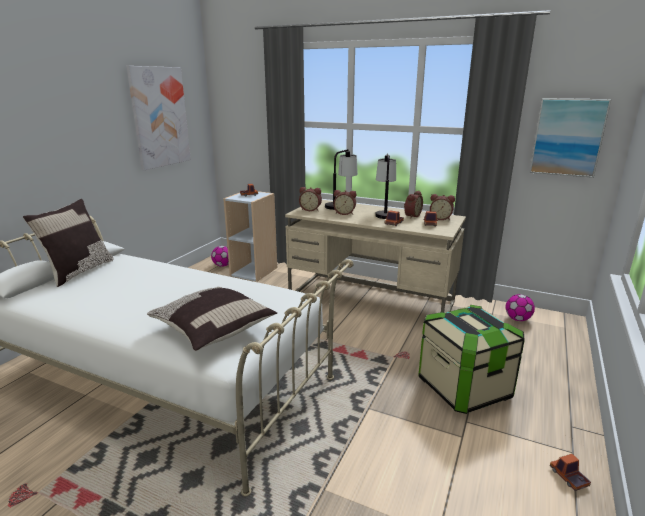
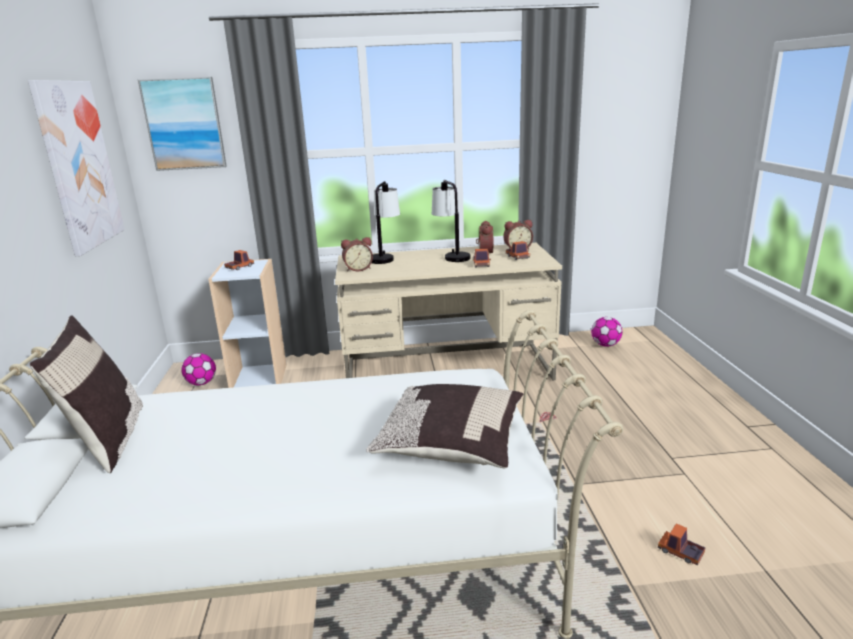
camera: 30 degrees left, 0 degrees up
alarm clock [333,190,356,215] -> none
storage box [418,305,525,414] -> none
picture [529,98,611,178] -> picture moved to [138,77,227,171]
toy truck [550,454,591,491] -> toy truck moved to [658,524,705,565]

